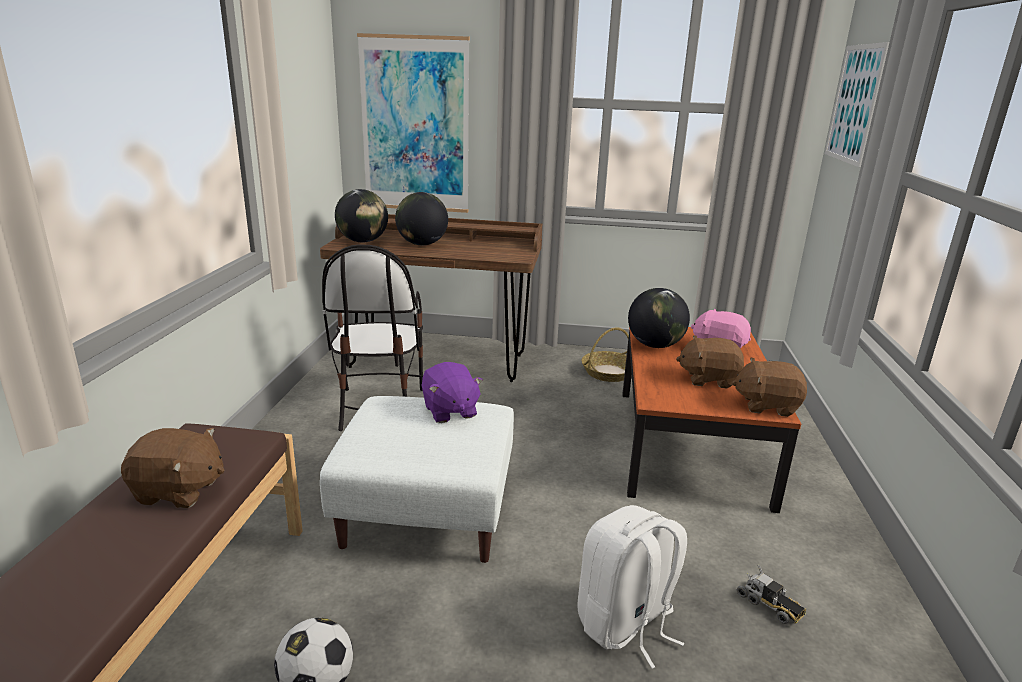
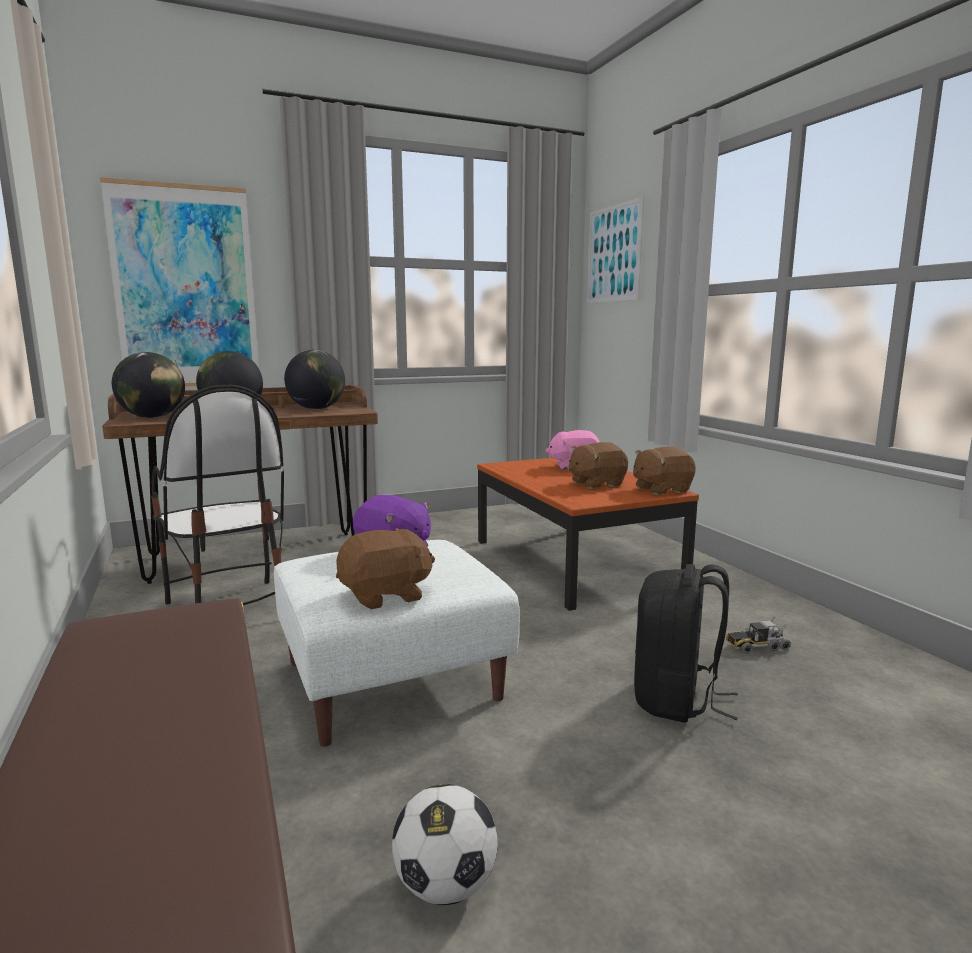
camera: 30 degrees left, 10 degrees down
brown plush toy [121,428,224,508] -> brown plush toy moved to [336,528,435,609]
white backpack [578,505,687,669] -> black backpack [634,564,738,723]
basket [582,327,629,382] -> none
globe [628,288,690,348] -> globe moved to [284,350,345,409]
toy truck [737,565,806,624] -> toy truck turned 150 degrees clockwise [726,617,791,654]

